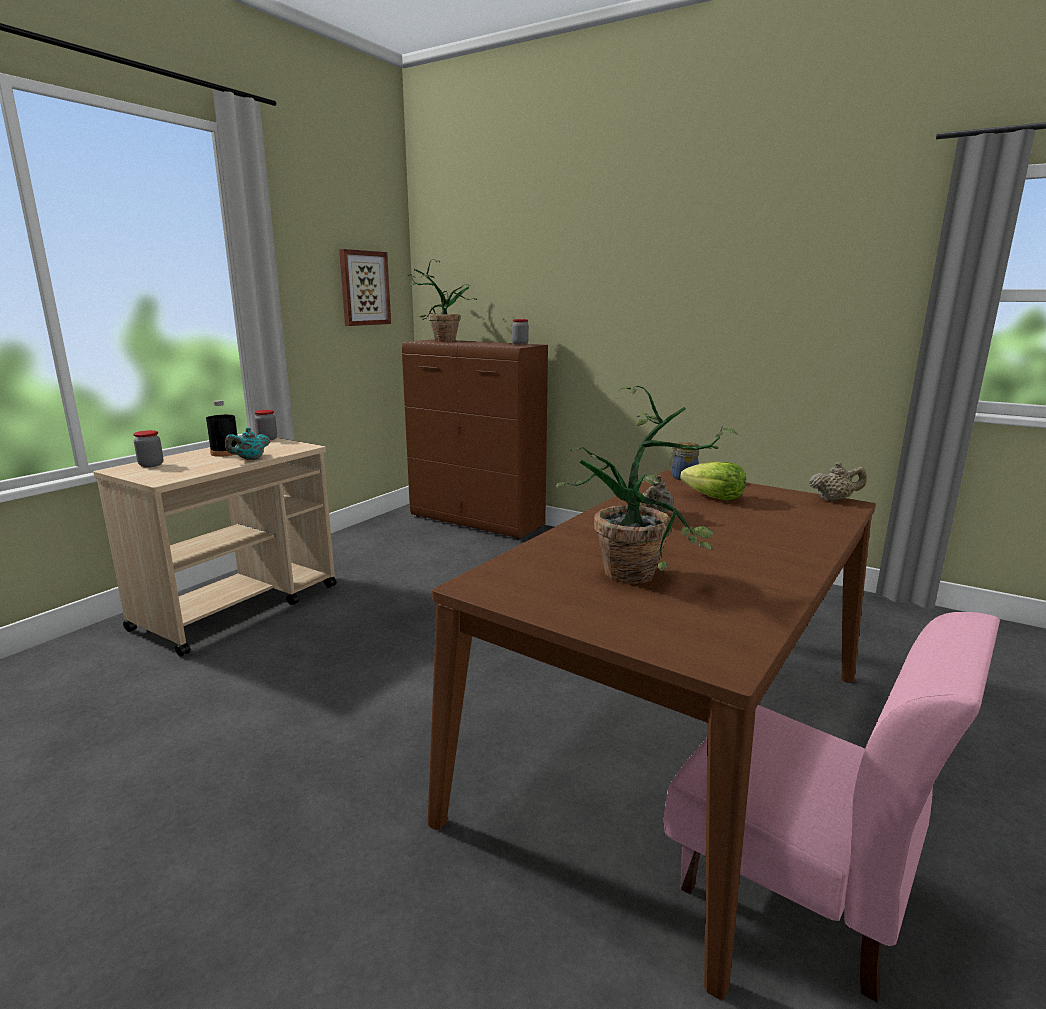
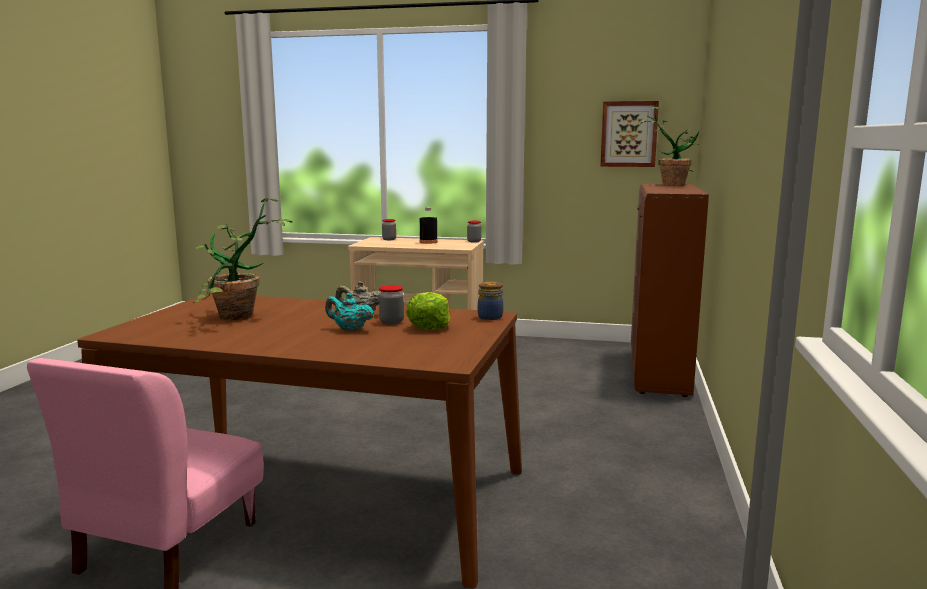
camera: 70 degrees right, 5 degrees down
turquoise teapot [225,428,270,460] -> turquoise teapot moved to [325,293,374,332]
jar [512,319,529,345] -> jar moved to [378,285,404,325]
beige teapot [809,462,867,502] -> none

